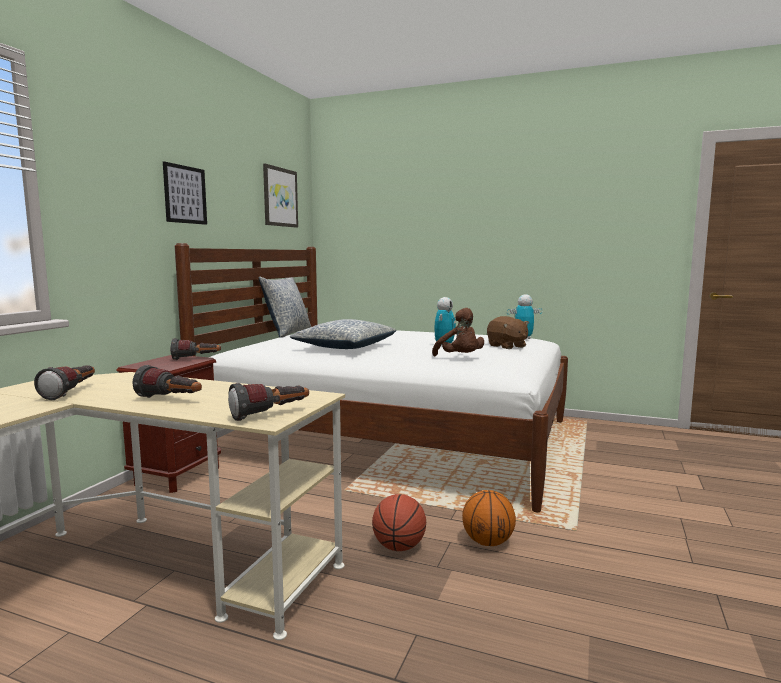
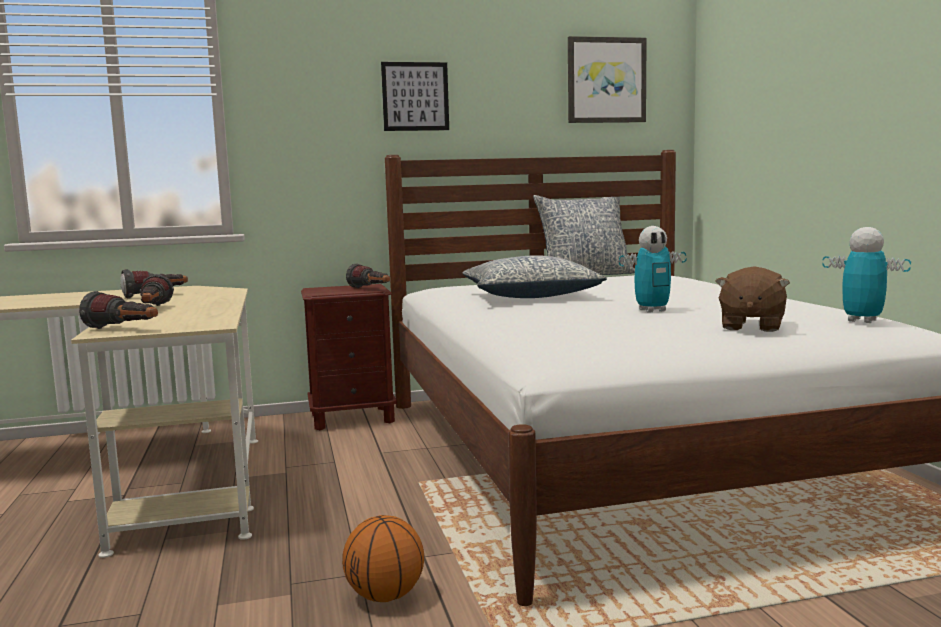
camera: 55 degrees right, 0 degrees up
basketball [372,494,426,551] -> none
brown plush toy [432,308,484,356] -> none

